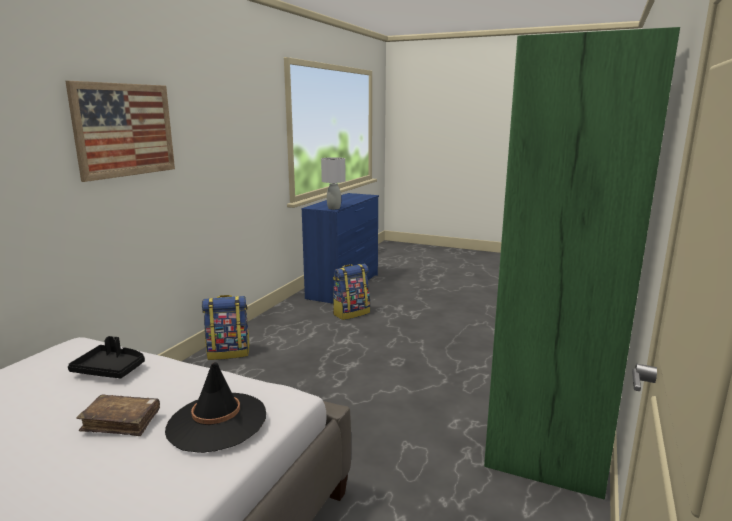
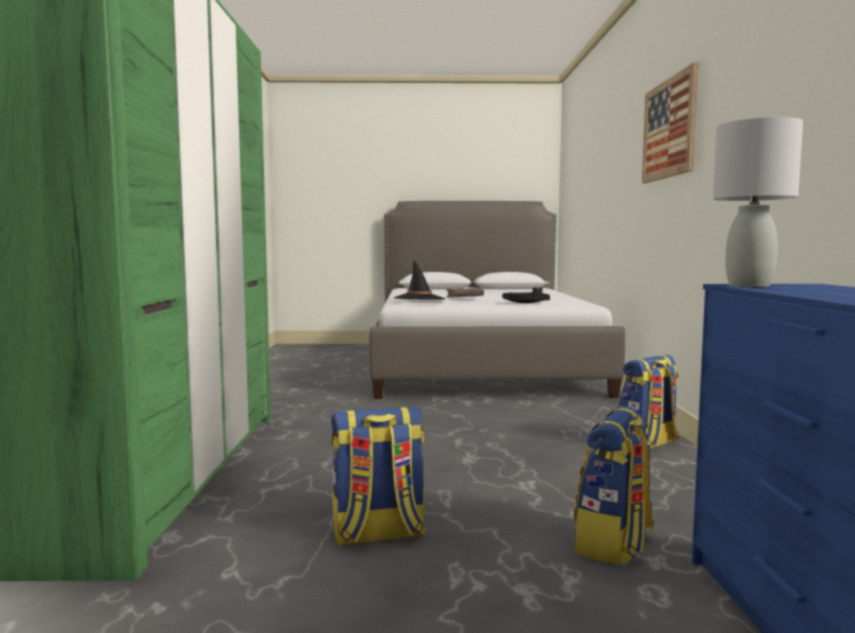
camera: 155 degrees right, 10 degrees down
none -> backpack [331,407,426,545]

